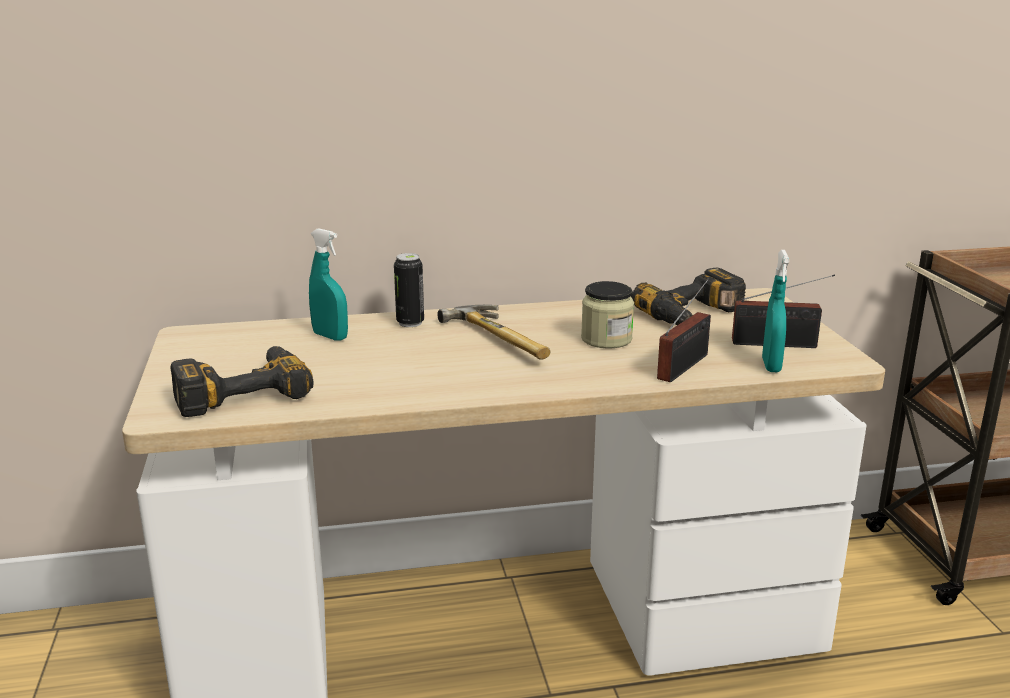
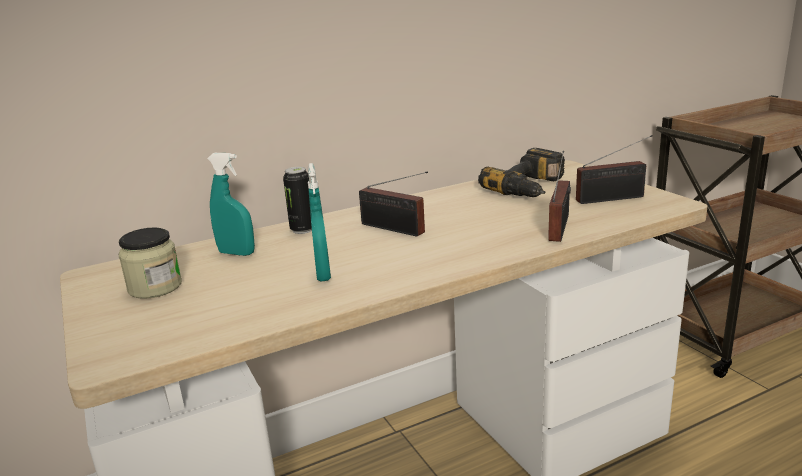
camera: 15 degrees left, 0 degrees up
power drill [170,346,314,417] -> none
hammer [437,305,551,360] -> radio [359,171,428,237]
jar [581,281,634,348] -> jar moved to [118,227,182,299]
turquoise spray bottle [762,250,789,372] -> turquoise spray bottle moved to [308,163,331,282]

